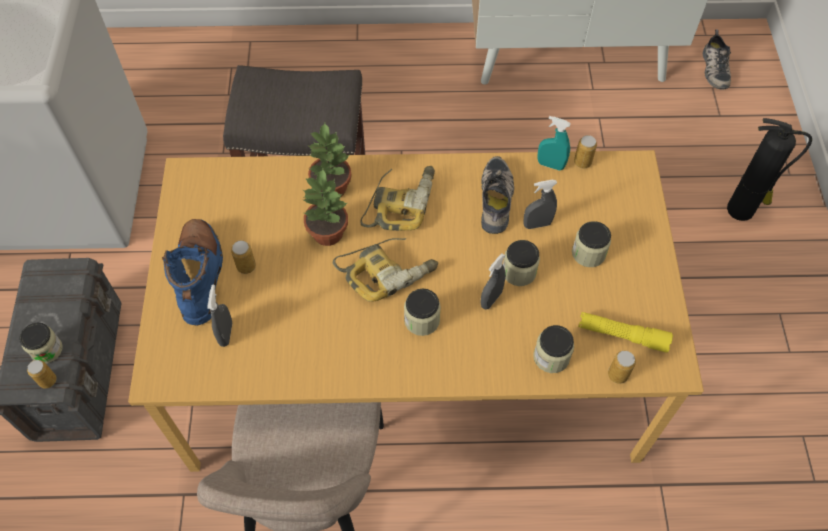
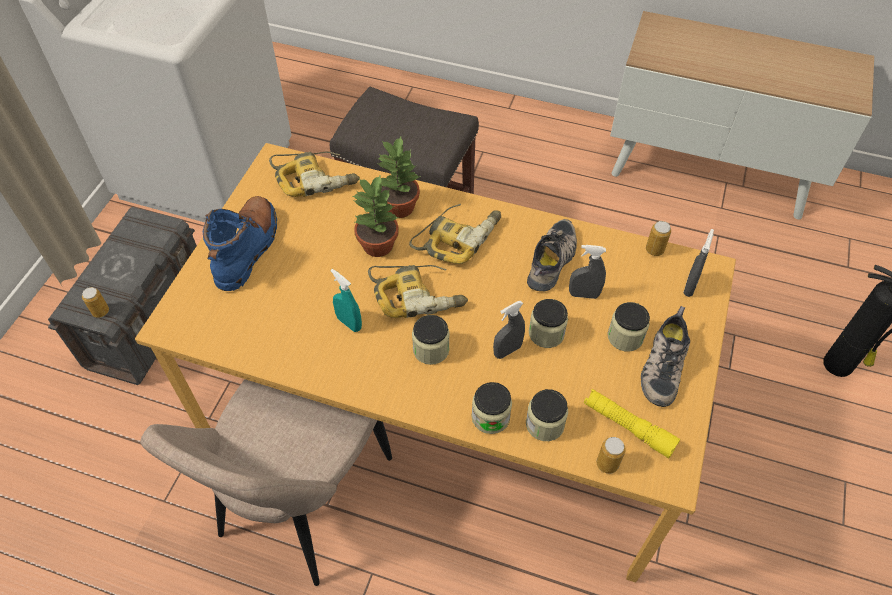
camera: 20 degrees right, 5 degrees down
jar [19,323,63,364] -> jar moved to [472,382,512,434]
grey spray bottle [207,285,232,347] -> grey spray bottle moved to [683,229,714,297]
can [231,241,256,274] -> none
turquoise spray bottle [538,116,571,171] -> turquoise spray bottle moved to [331,269,362,332]
shoe [703,29,731,90] -> shoe moved to [641,306,690,407]
none -> power drill [269,152,360,197]

